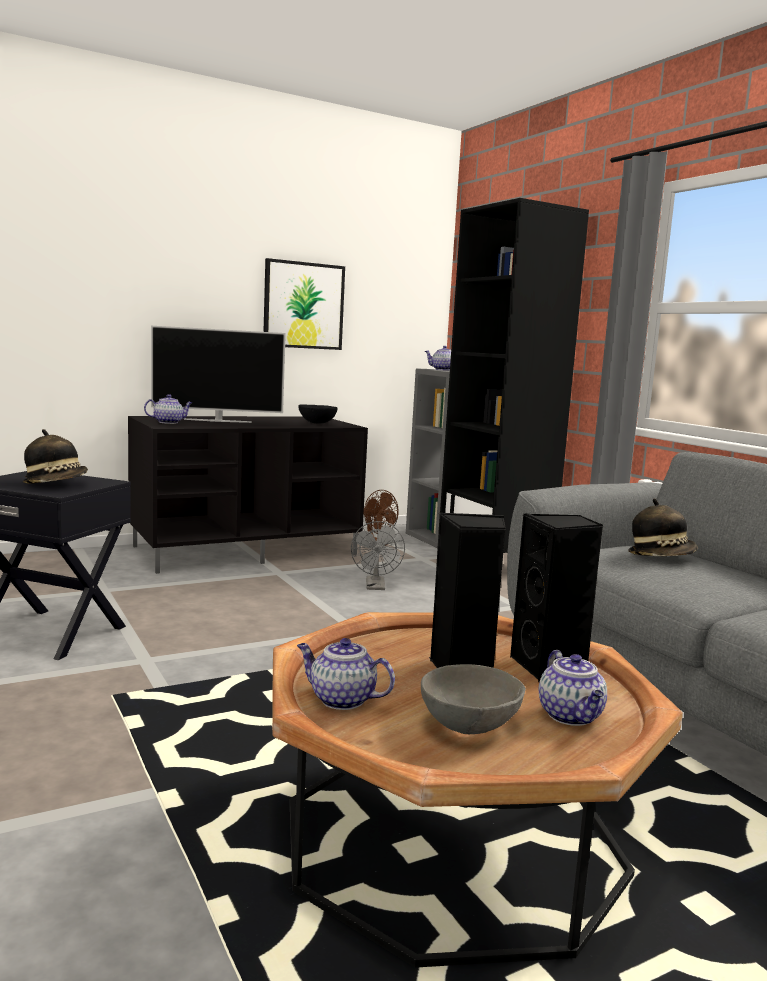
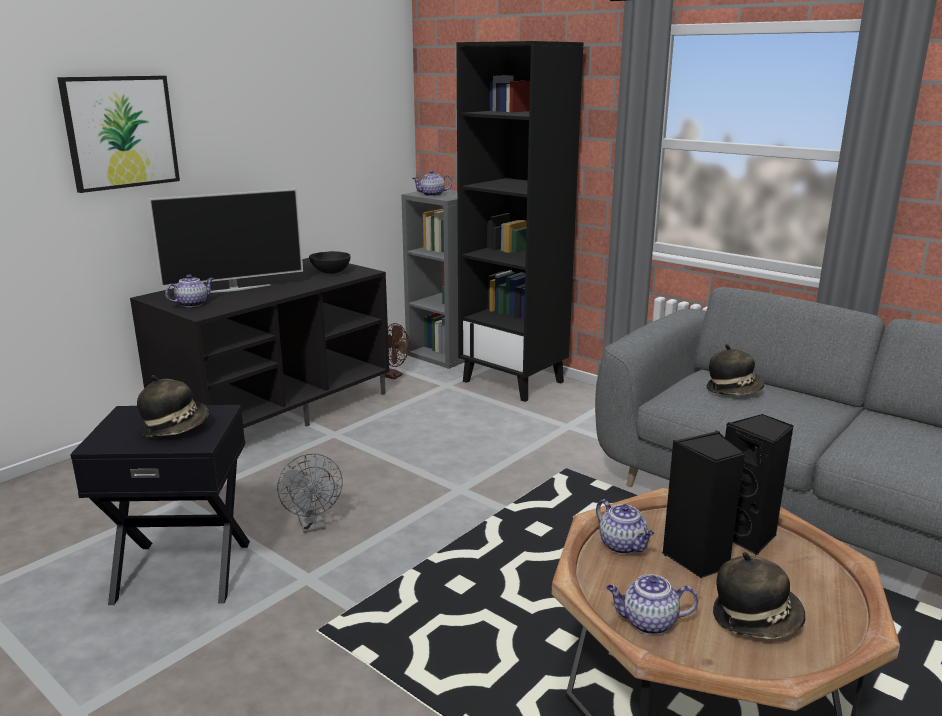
camera: 20 degrees left, 10 degrees up
picture [264,258,345,350] -> picture moved to [57,76,180,193]
grey fan [351,521,405,590] -> grey fan moved to [277,453,343,533]
grey bowl [421,664,526,734] -> hat [713,552,806,639]
teapot [539,650,607,726] -> teapot moved to [596,499,654,554]

